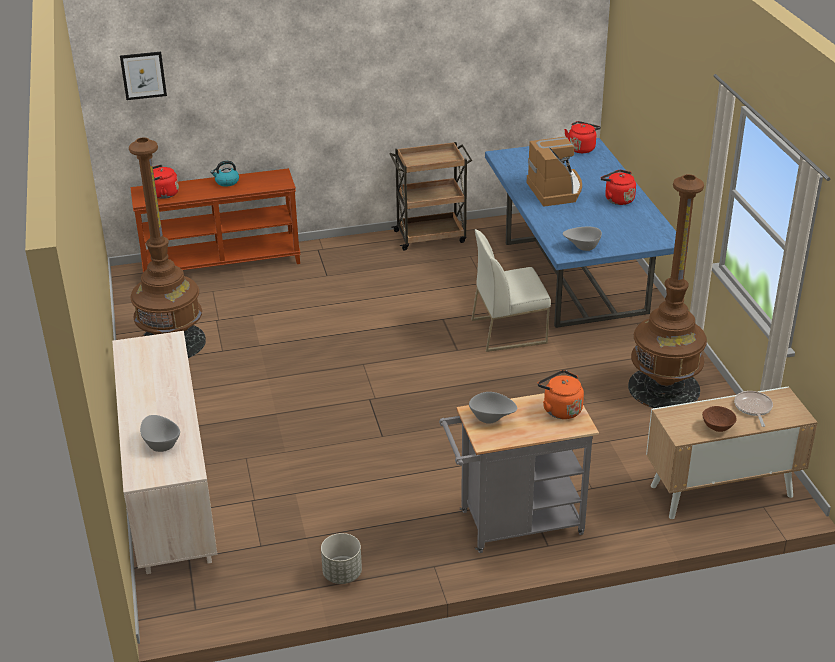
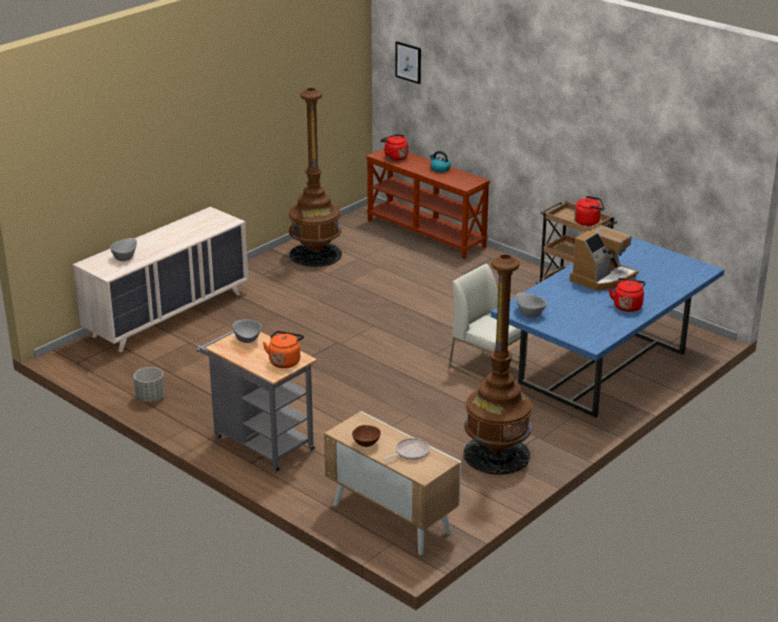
camera: 55 degrees right, 5 degrees down
red kettle [564,121,601,153] -> red kettle moved to [574,196,604,226]

